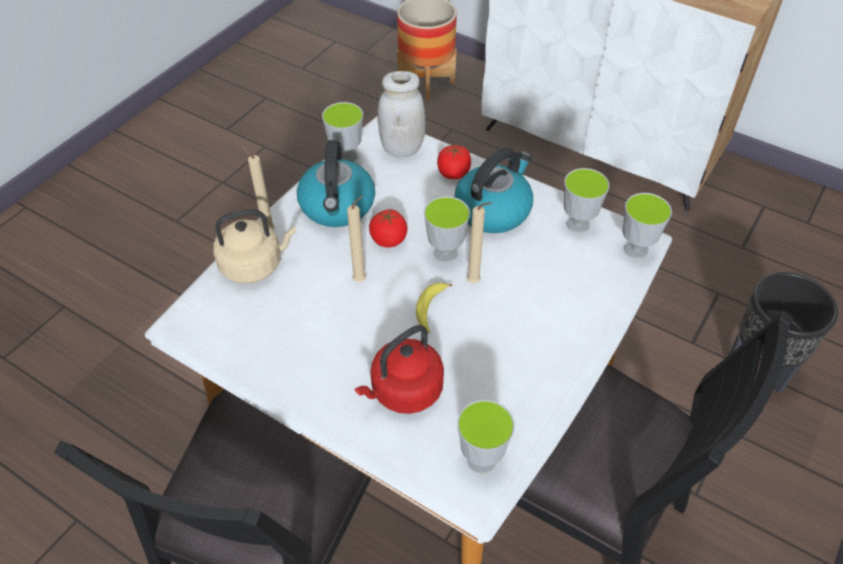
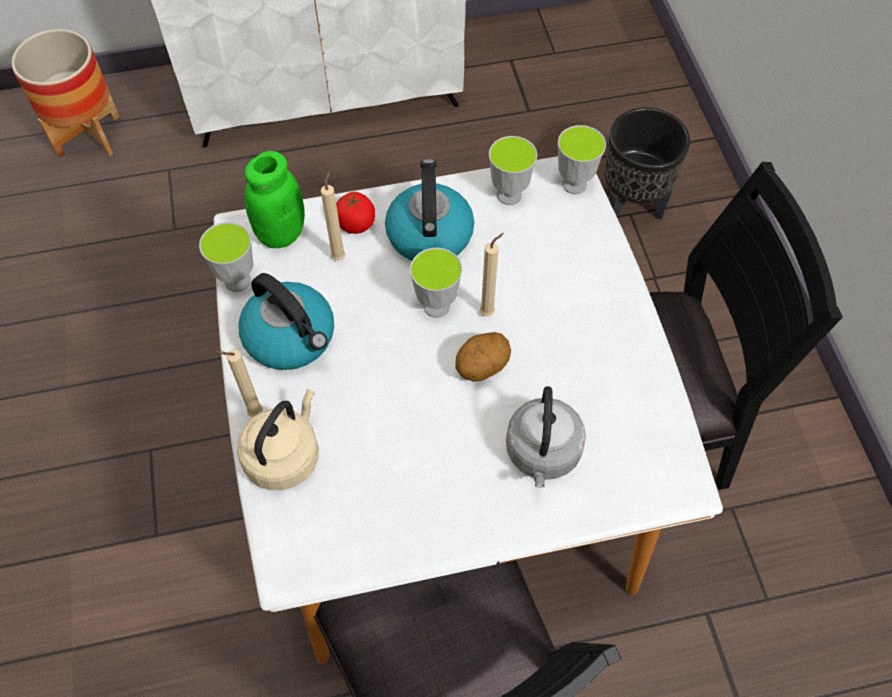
camera: 45 degrees left, 10 degrees up
beige candle [347,195,366,282] -> beige candle moved to [321,171,345,261]
red kettle [355,325,444,414] -> grey kettle [506,386,586,488]
tomato [369,209,408,248] -> none
white jar [377,71,426,157] -> green jar [244,151,305,248]
banana [416,283,452,333] -> potato [455,332,511,382]
cup [457,400,515,474] -> none

